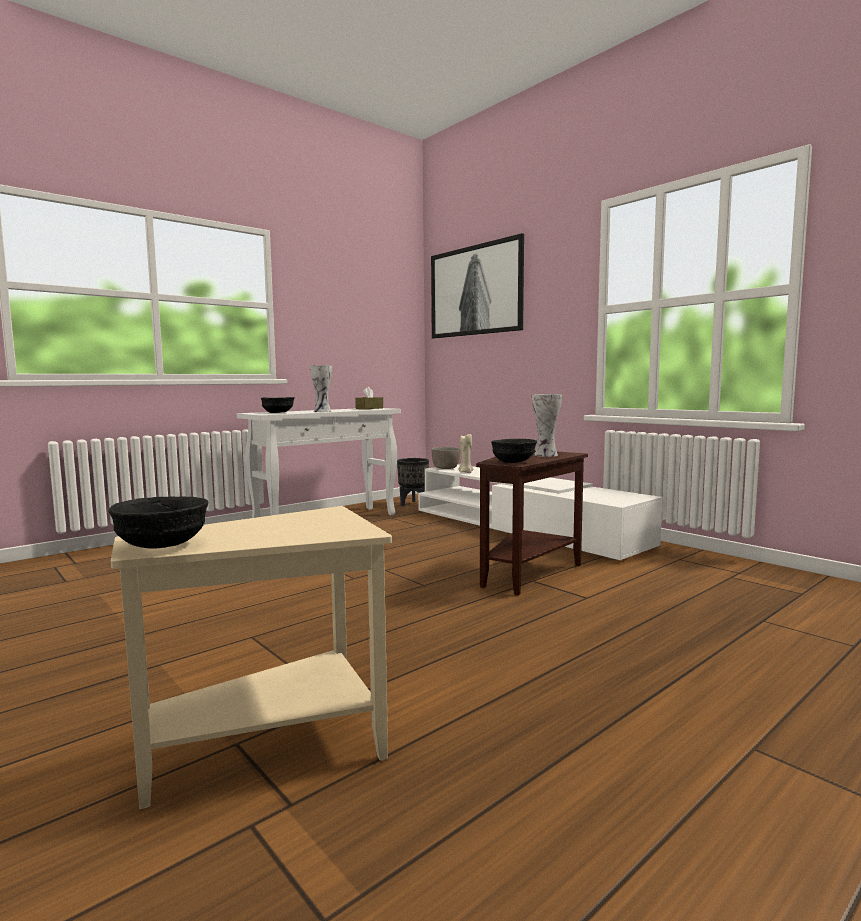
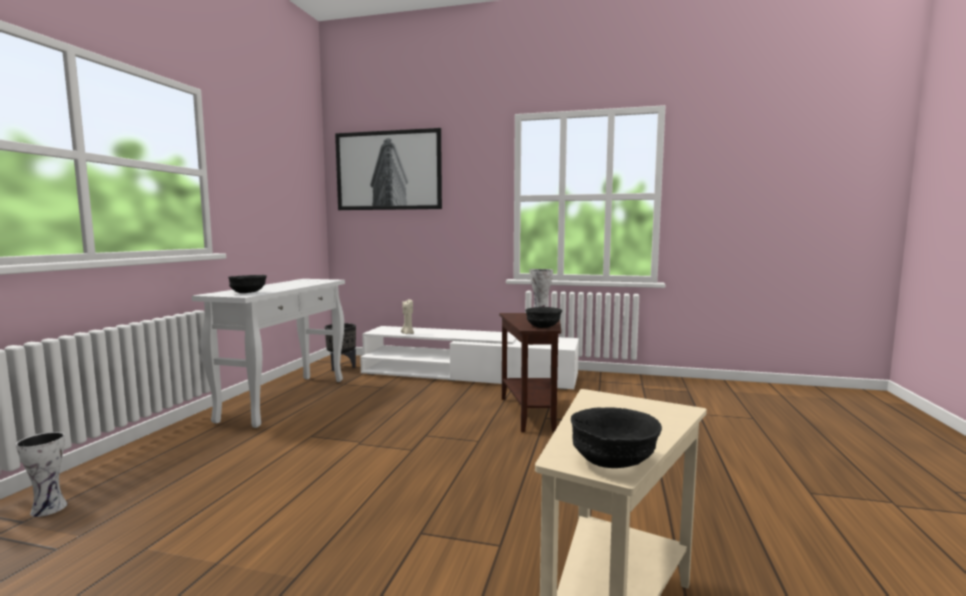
camera: 35 degrees left, 0 degrees up
vase [310,365,332,412] -> vase moved to [16,432,68,517]
brown tissue box [355,387,383,409] -> none
grey bowl [431,447,461,469] -> none

